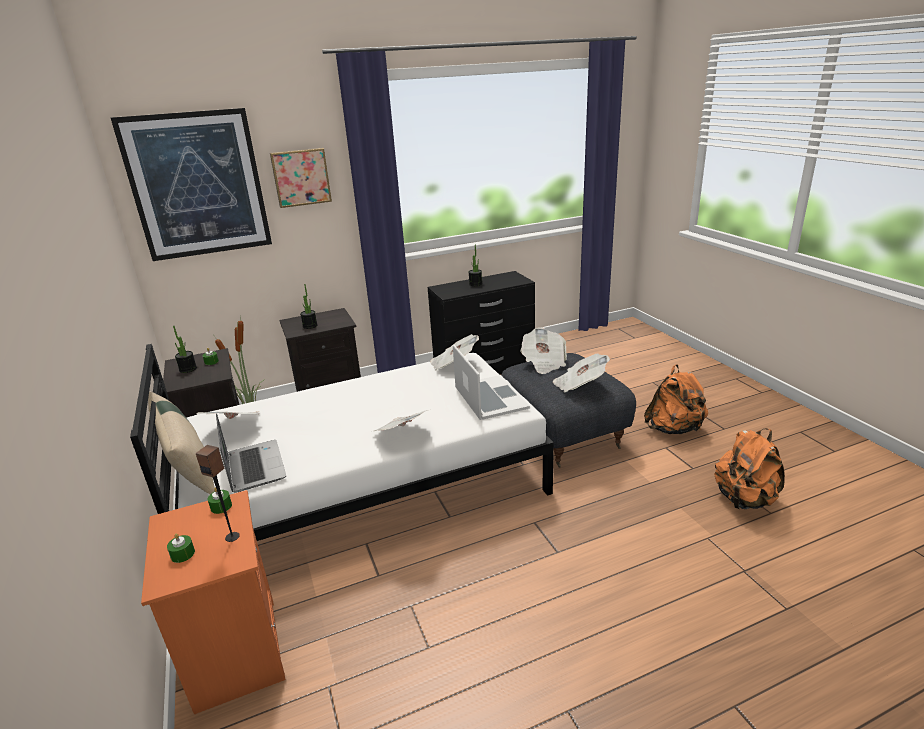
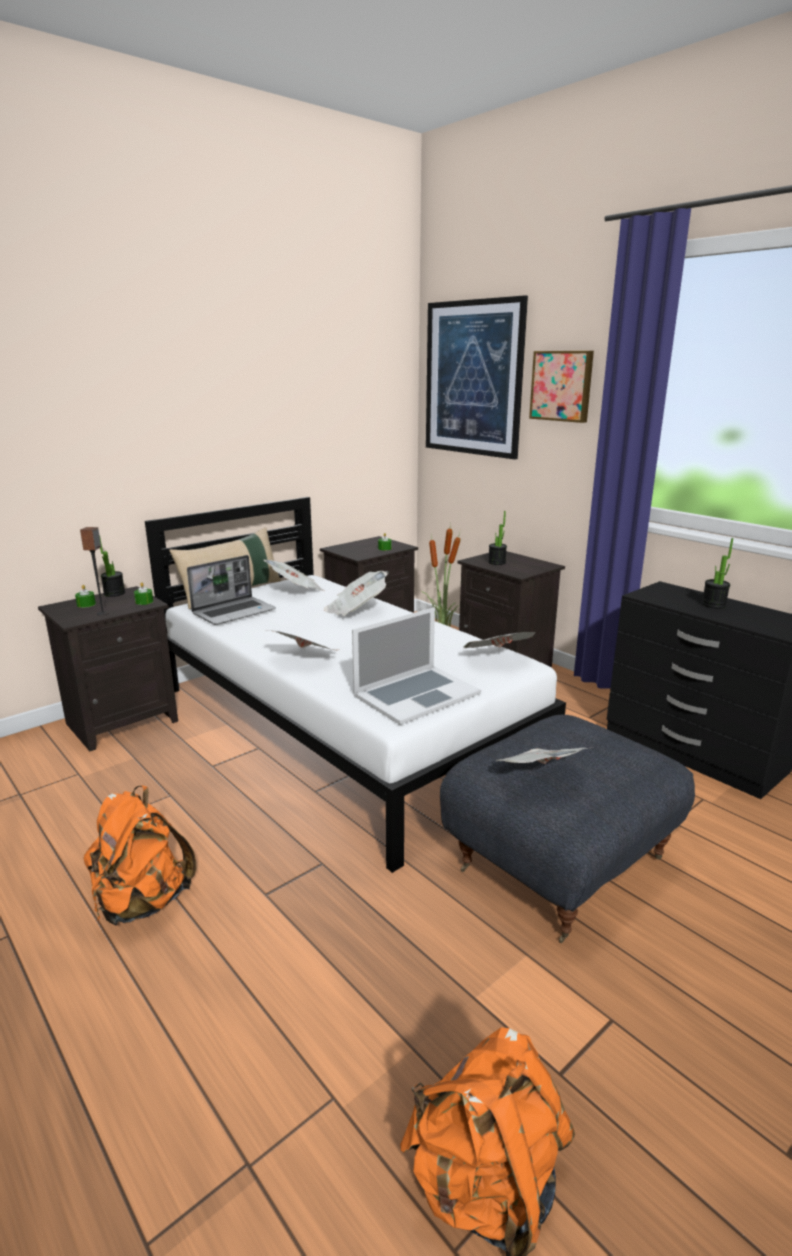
camera: 70 degrees right, 5 degrees down
orange nightstand [141,490,286,715] -> black nightstand [38,586,178,751]
potted plant [173,326,197,373] -> potted plant moved to [99,535,125,597]
newspaper [520,327,567,374] -> newspaper moved to [324,571,388,616]
orange backpack [644,364,708,434] -> orange backpack moved to [83,785,196,926]

